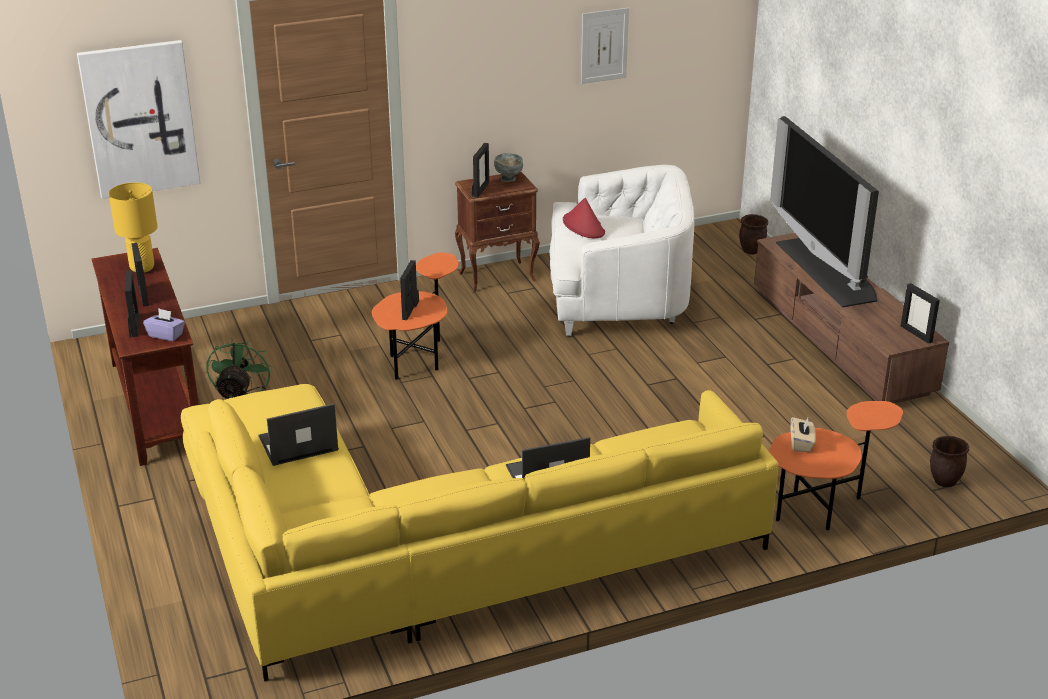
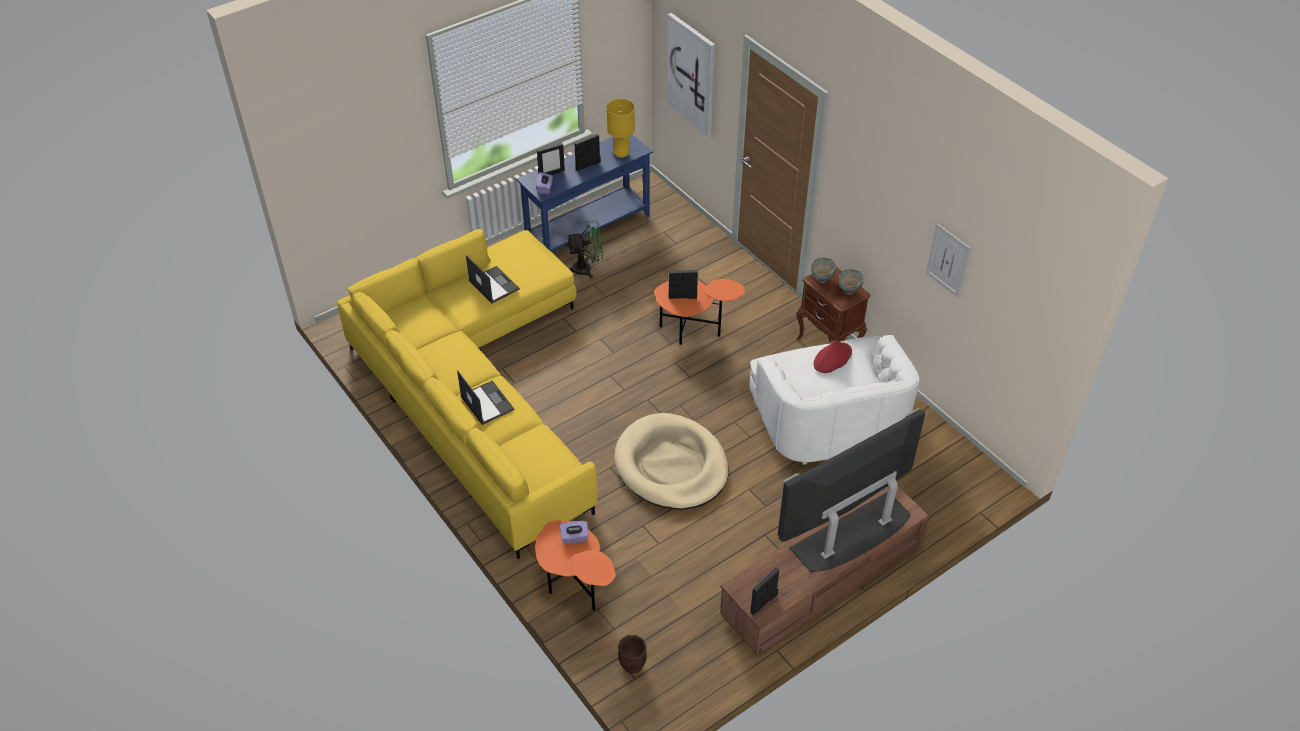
camera: 75 degrees right, 15 degrees up
brown console table [92,248,199,466] -> blue console table [516,134,653,253]
picture frame [472,143,489,197] -> grey bowl [811,258,836,283]
brown planter [739,214,768,255] -> none
beige tissue box [791,417,816,452] -> purple tissue box [560,521,589,544]
none -> beige dog bed [614,413,729,510]

